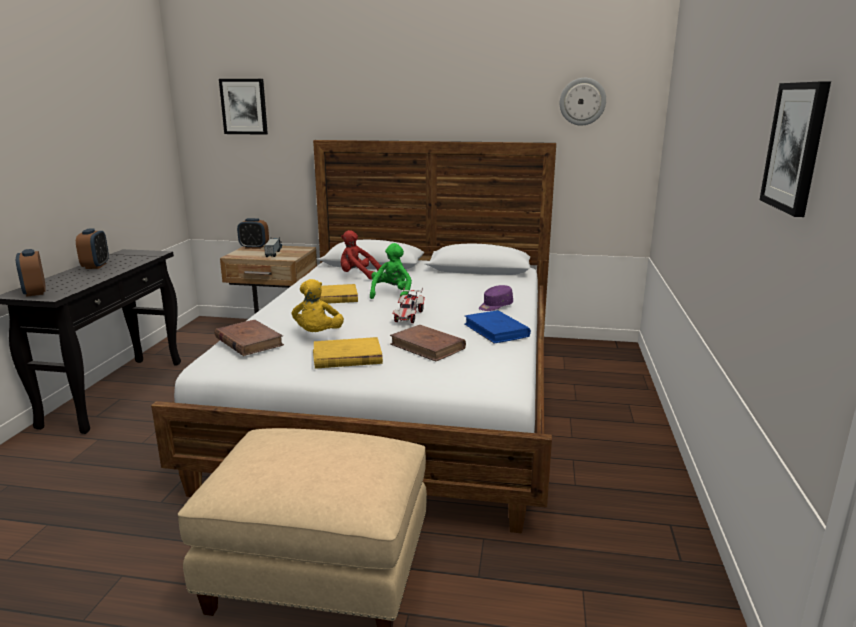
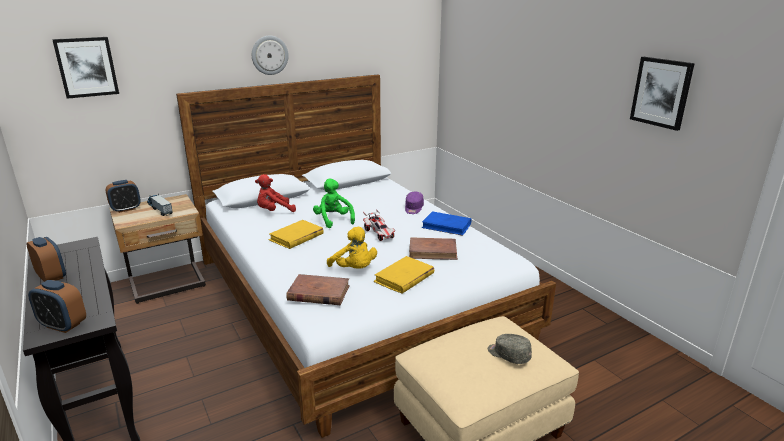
camera: 40 degrees left, 5 degrees up
wall clock [560,78,606,126] -> wall clock moved to [252,36,289,75]
none -> grey cap [488,334,532,364]

